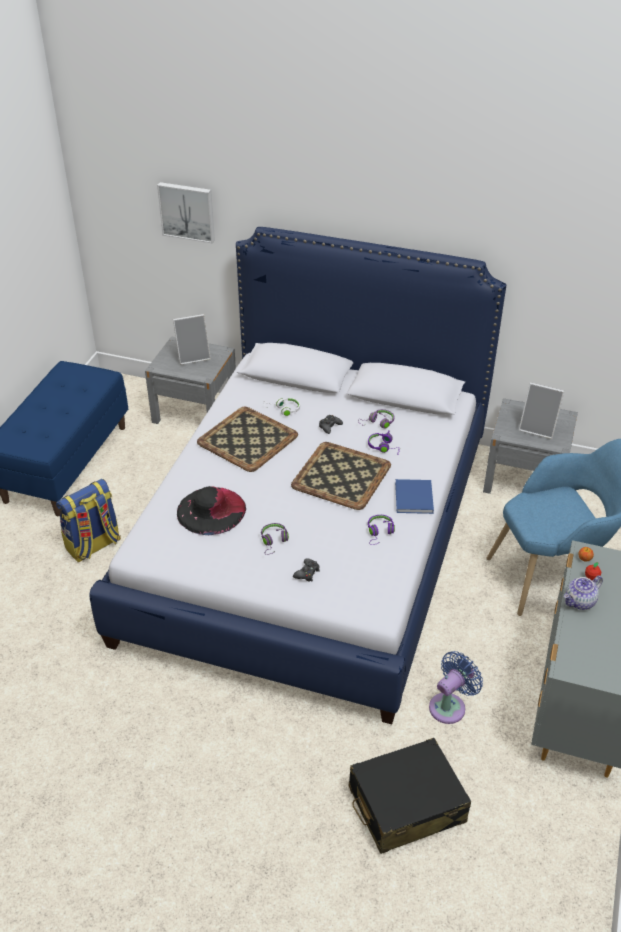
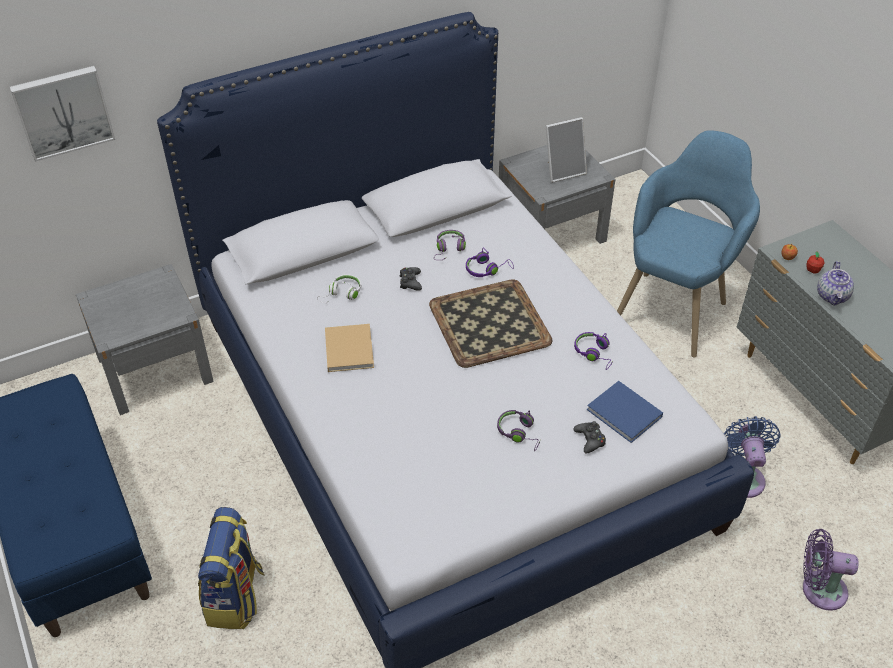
camera: 45 degrees left, 5 degrees up
picture frame [173,314,211,365] -> none
black hat [177,486,246,535] -> none
tray [197,407,298,472] -> beige book [325,324,374,372]
black suitcase [349,738,471,854] -> purple fan [803,529,859,611]
blue book [395,479,434,514] -> blue book moved to [587,381,663,443]

